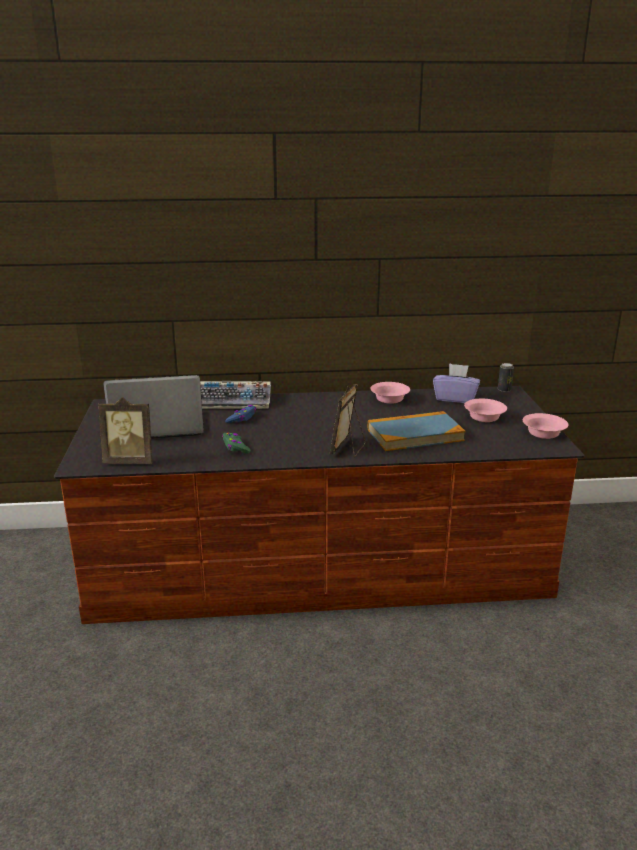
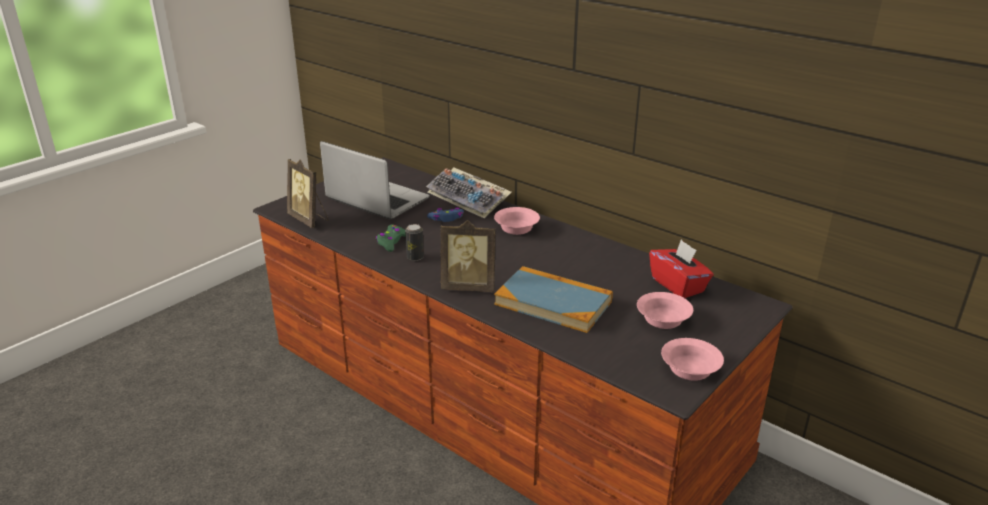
camera: 45 degrees right, 5 degrees up
picture frame [330,384,365,457] -> picture frame turned 150 degrees counterclockwise [440,220,496,292]
pink bowl [370,382,410,404] -> pink bowl moved to [494,207,540,235]
purple tissue box [433,363,480,403] -> red tissue box [649,240,713,298]
can [498,363,514,392] -> can moved to [405,224,424,261]

